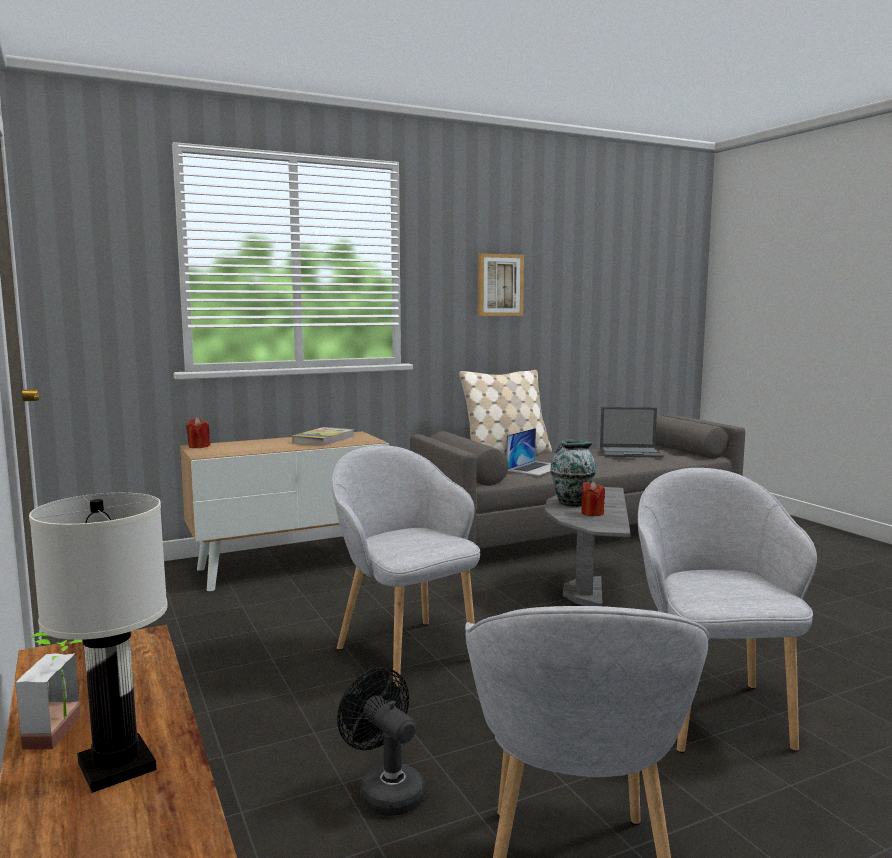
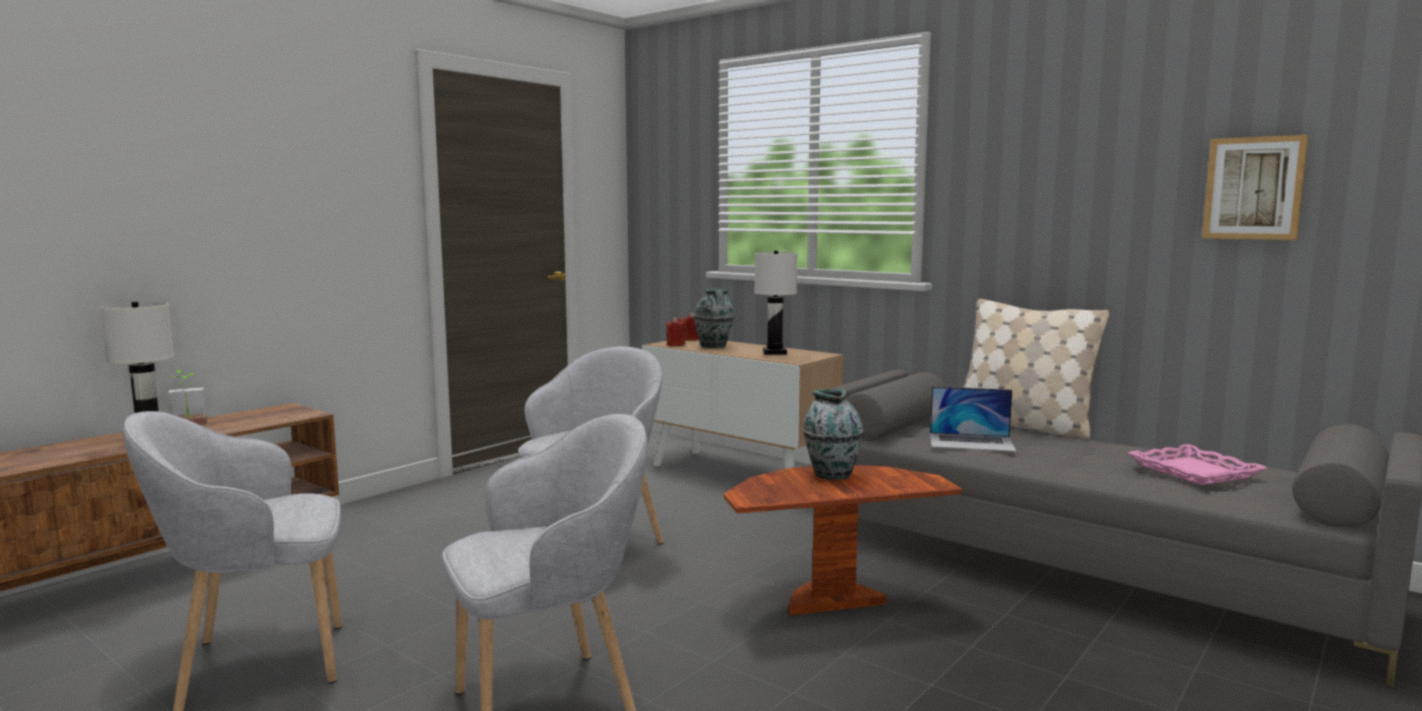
camera: 65 degrees right, 0 degrees up
book [292,427,354,446] -> white table lamp [754,251,797,355]
black fan [337,667,425,816] -> none
picture [478,253,524,316] -> picture moved to [1202,135,1309,240]
grey side table [544,487,631,606] -> brown side table [724,465,962,616]
red candle [581,481,605,516] -> red candle moved to [666,317,686,346]
laptop [600,407,664,458] -> pink tray [1128,444,1267,485]
none -> vase [694,288,735,348]

